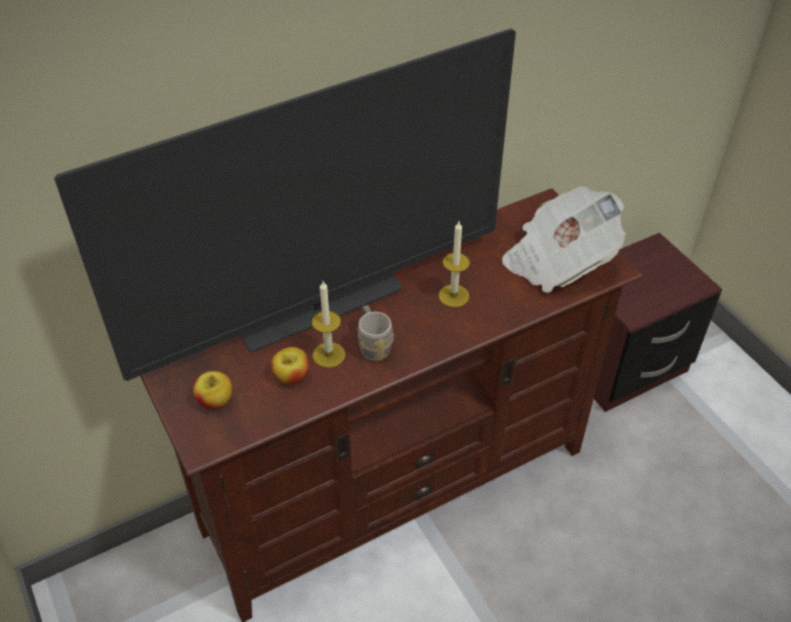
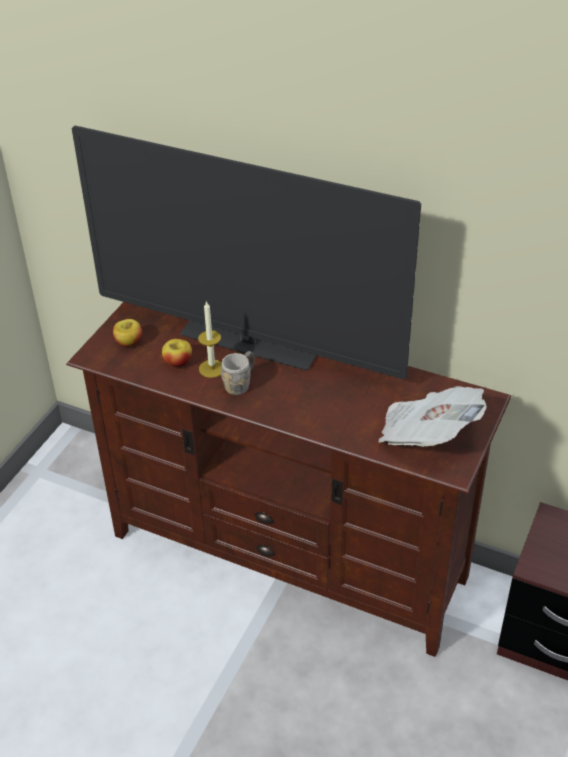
camera: 55 degrees right, 5 degrees down
candle [439,222,470,307] -> none

